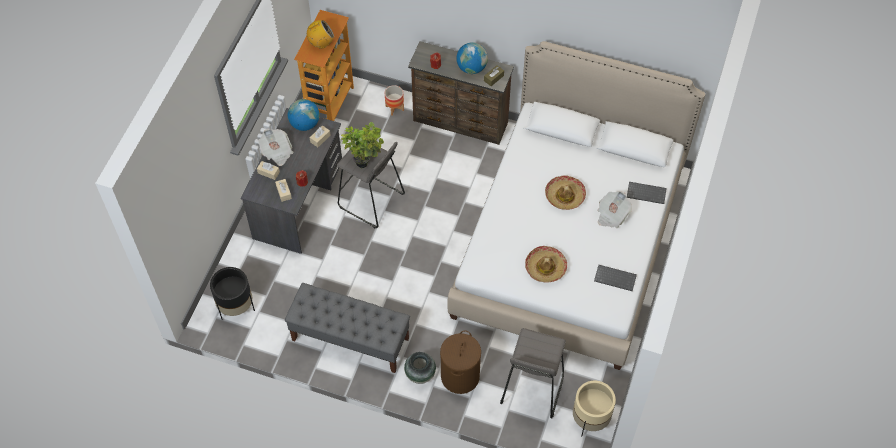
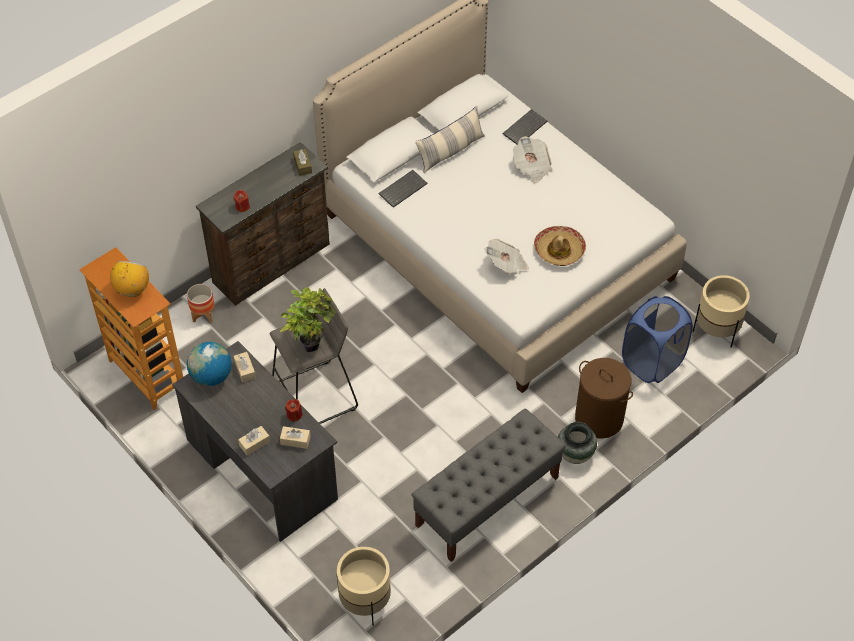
camera: 60 degrees left, 5 degrees down
black planter [210,267,255,320] -> beige planter [337,547,391,626]
newspaper [258,128,294,166] -> newspaper moved to [484,239,529,274]
globe [456,42,488,74] -> none
grey stool [500,328,566,418] -> blue laundry basket [622,296,693,383]
hat [545,175,586,210] -> none
keyboard [594,265,637,291] -> keyboard moved to [379,170,427,208]
none -> pillow [415,106,485,173]

